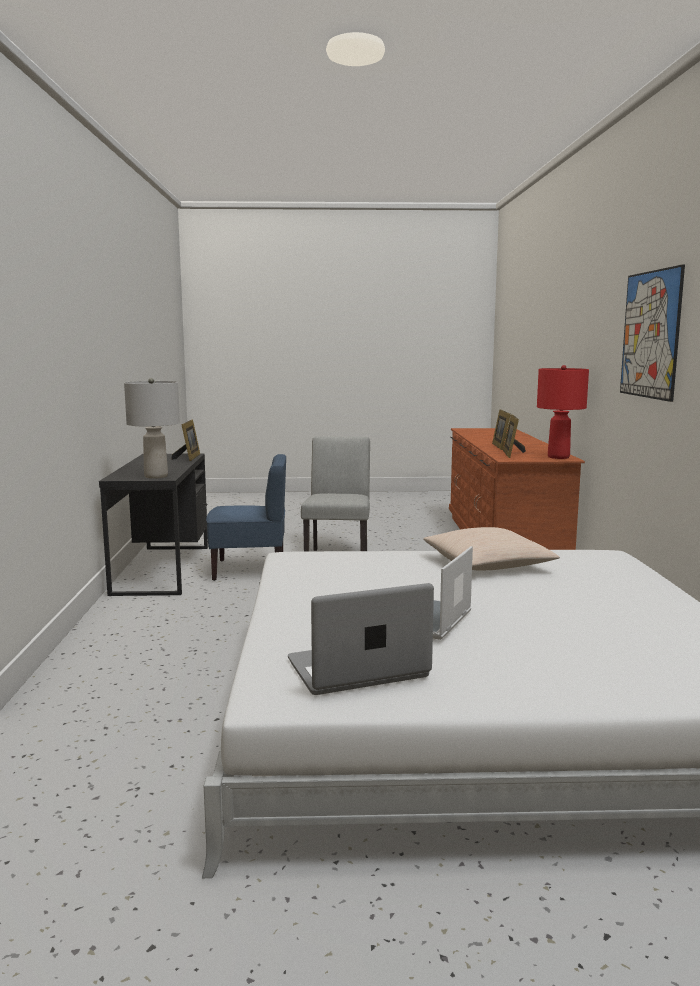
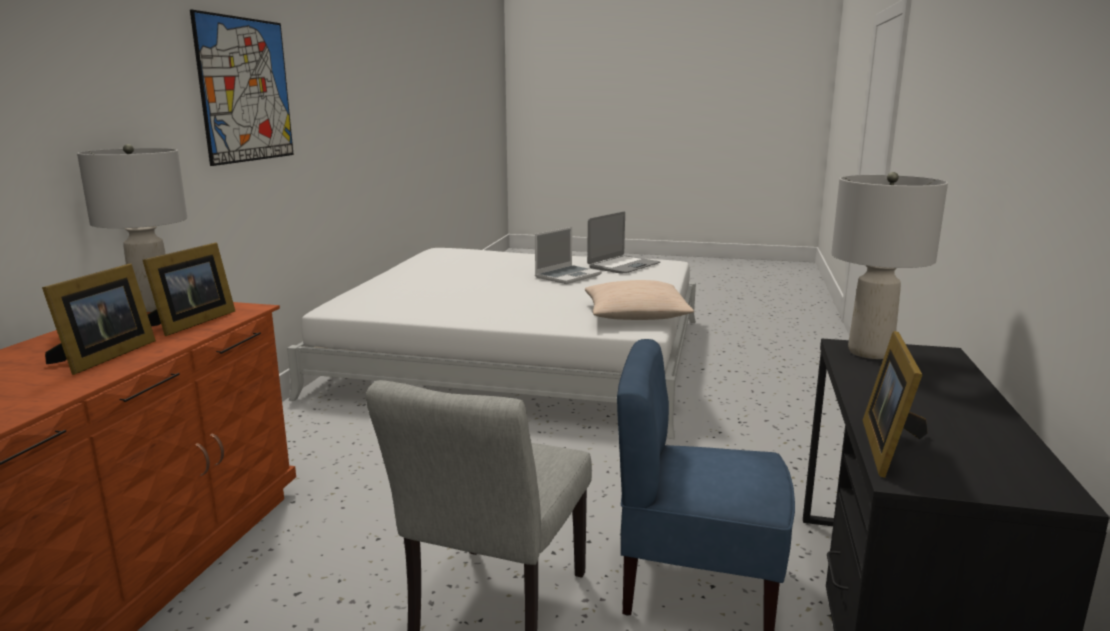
camera: 165 degrees left, 5 degrees up
laptop [288,583,434,695] -> laptop turned 45 degrees counterclockwise [587,212,660,273]
beige pillow [423,527,560,570] -> beige pillow moved to [585,280,694,320]
red table lamp [537,365,589,459] -> grey table lamp [77,144,187,312]

